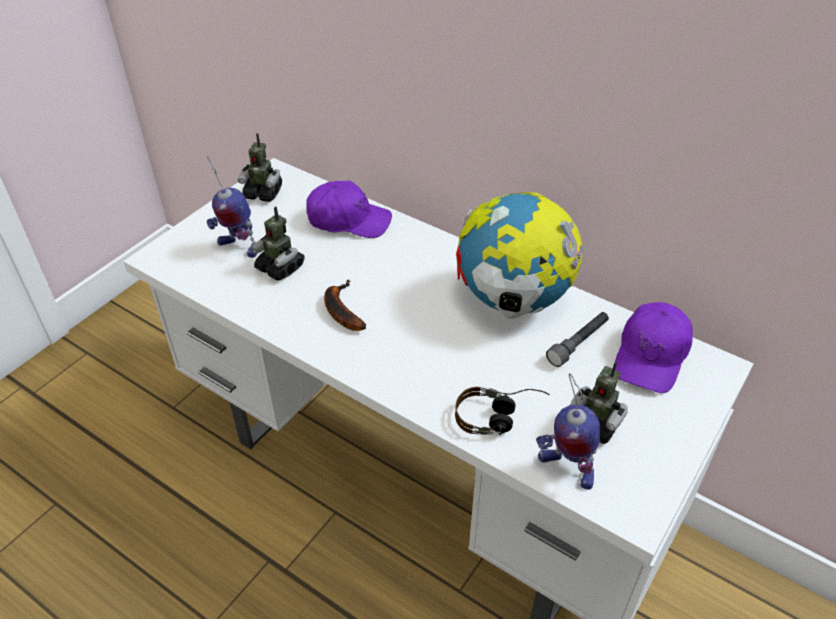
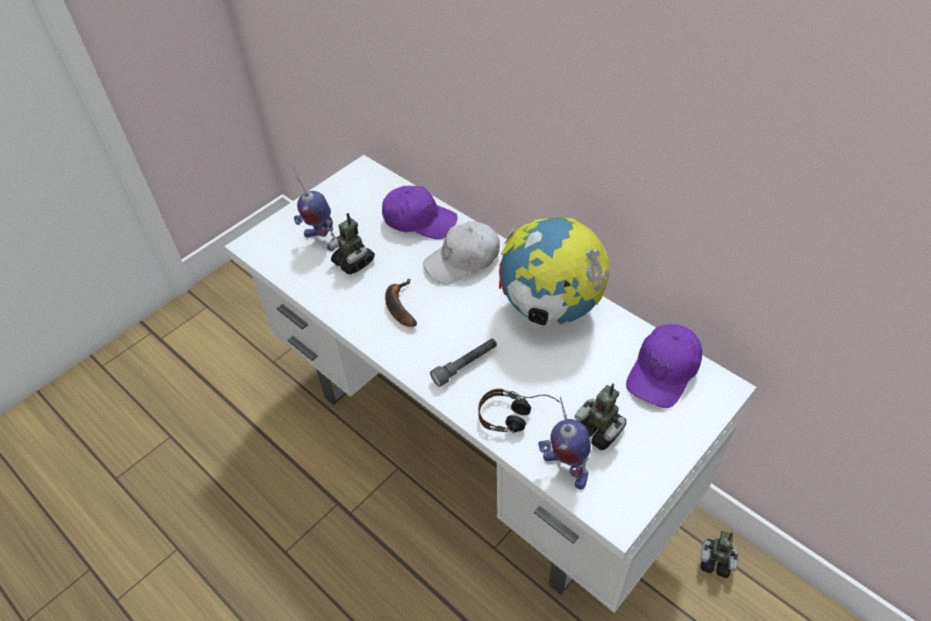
camera: 10 degrees right, 5 degrees up
toy robot [238,133,282,202] -> toy robot moved to [701,531,739,578]
grey flashlight [546,312,609,367] -> grey flashlight moved to [430,339,497,387]
none -> white cap [423,221,500,285]

